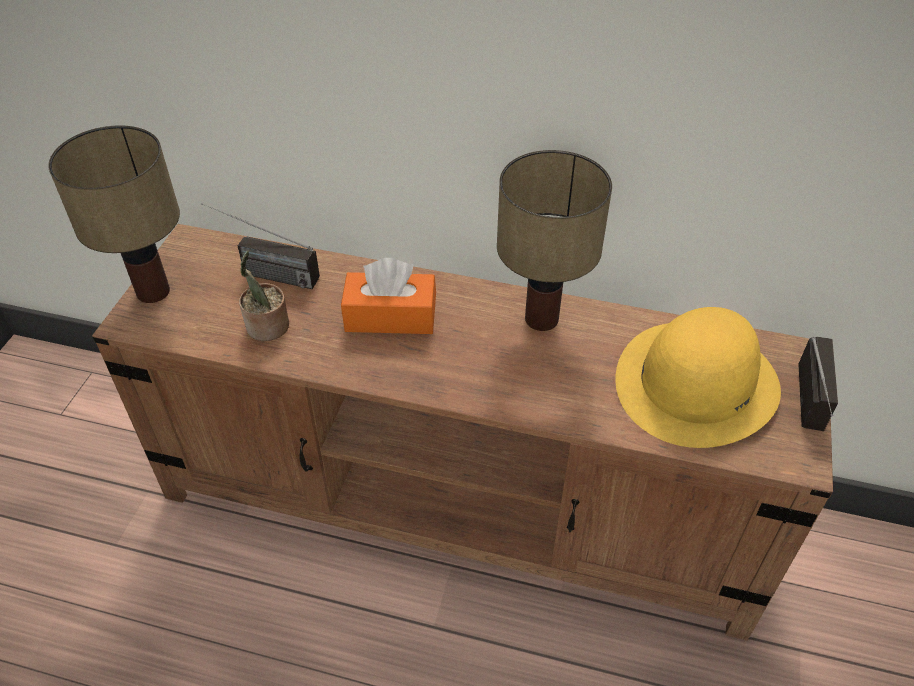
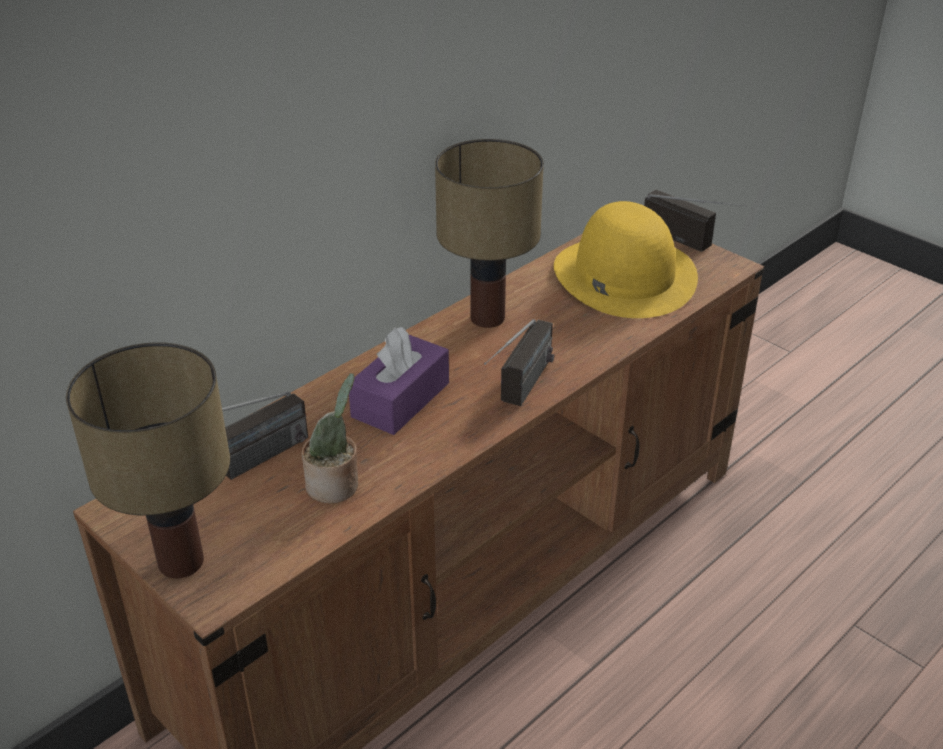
camera: 60 degrees left, 10 degrees down
orange tissue box [341,258,436,334] -> purple tissue box [349,327,449,435]
none -> radio [484,319,554,406]

